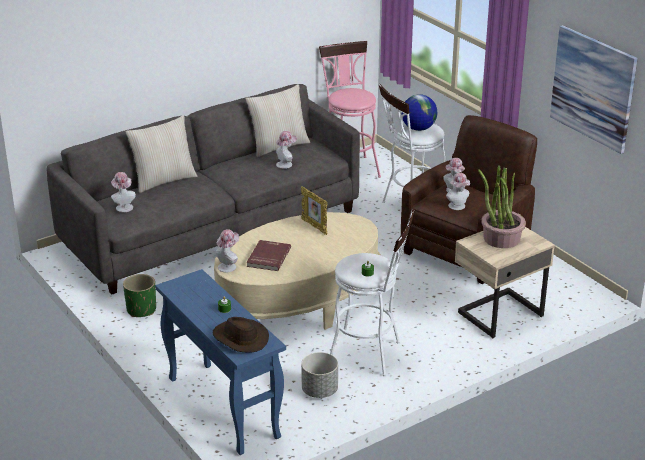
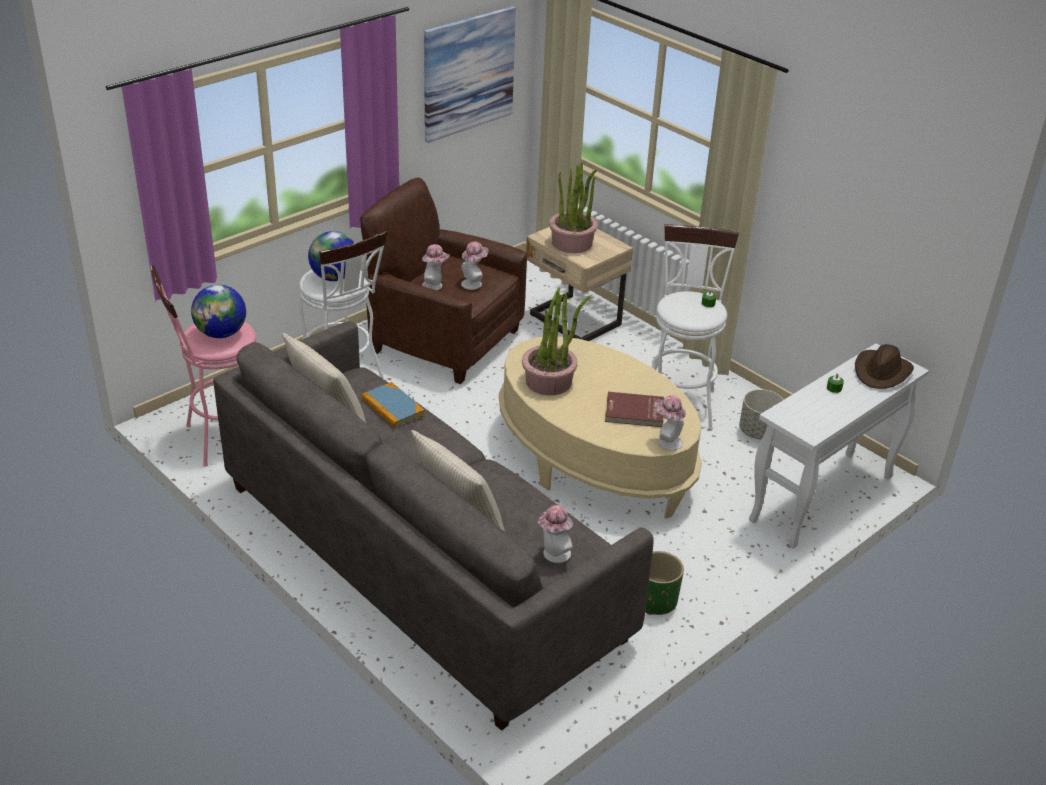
camera: 100 degrees left, 5 degrees up
blue console table [155,269,286,455] -> white console table [749,343,929,549]
hat [276,131,297,169] -> book [362,382,425,428]
picture frame [301,186,327,235] -> potted plant [522,287,590,395]
none -> globe [191,285,246,338]

